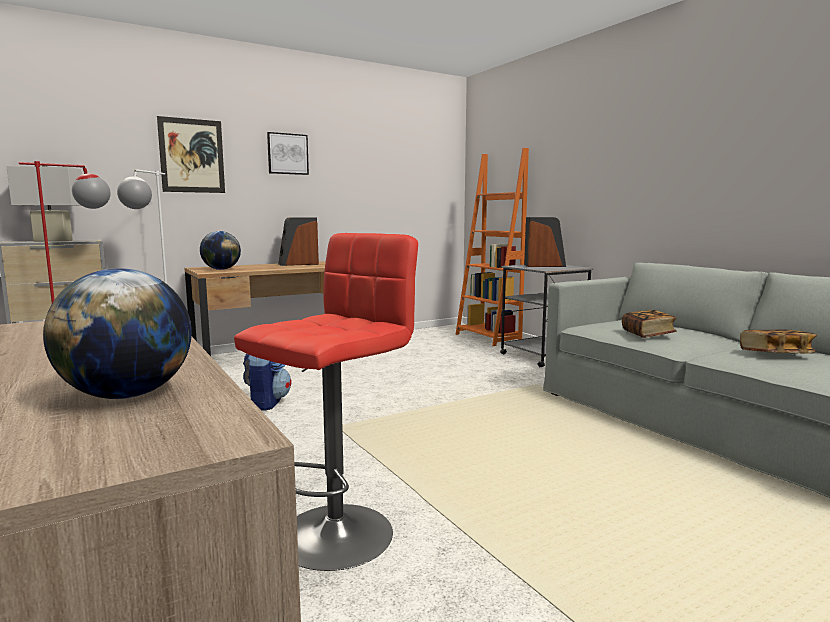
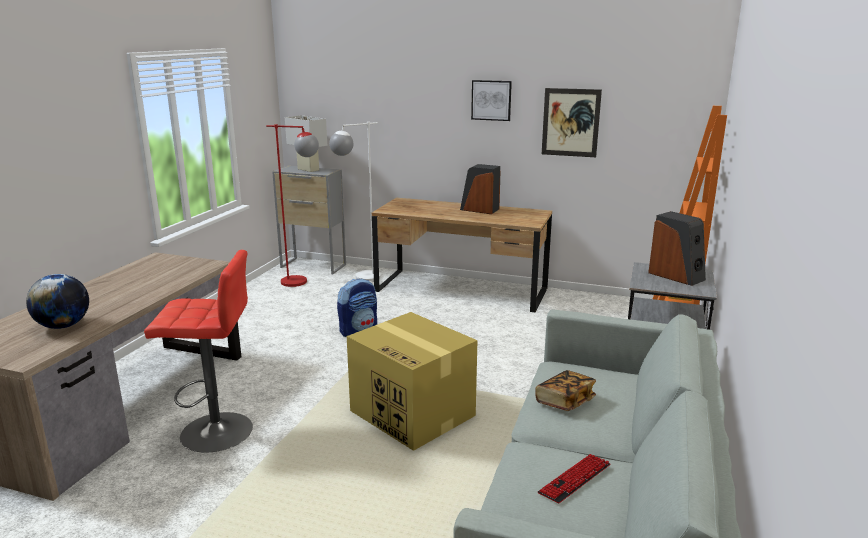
camera: 50 degrees right, 10 degrees up
picture [157,116,225,193] -> picture moved to [542,88,602,157]
globe [200,231,241,270] -> none
book [740,330,817,354] -> keyboard [538,454,610,504]
none -> cardboard box [347,312,477,451]

